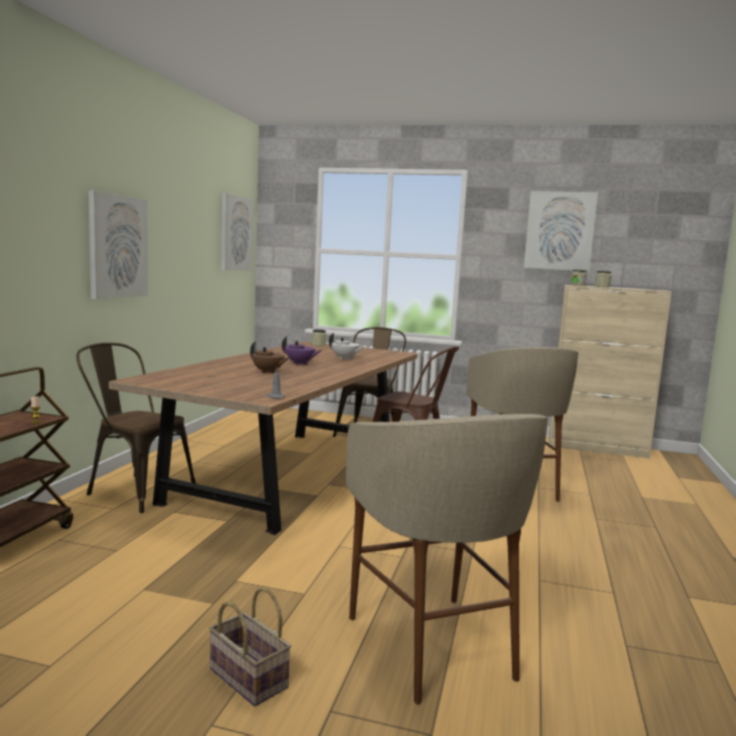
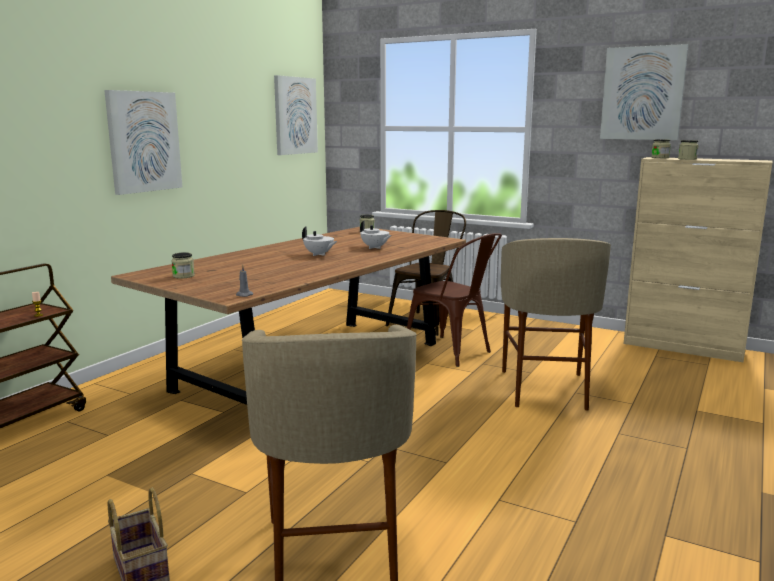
camera: 15 degrees right, 5 degrees up
brown chair [77,343,196,513] -> none
brown teapot [250,342,289,373] -> none
purple teapot [282,336,322,365] -> white teapot [302,226,337,256]
none -> jar [171,252,195,279]

